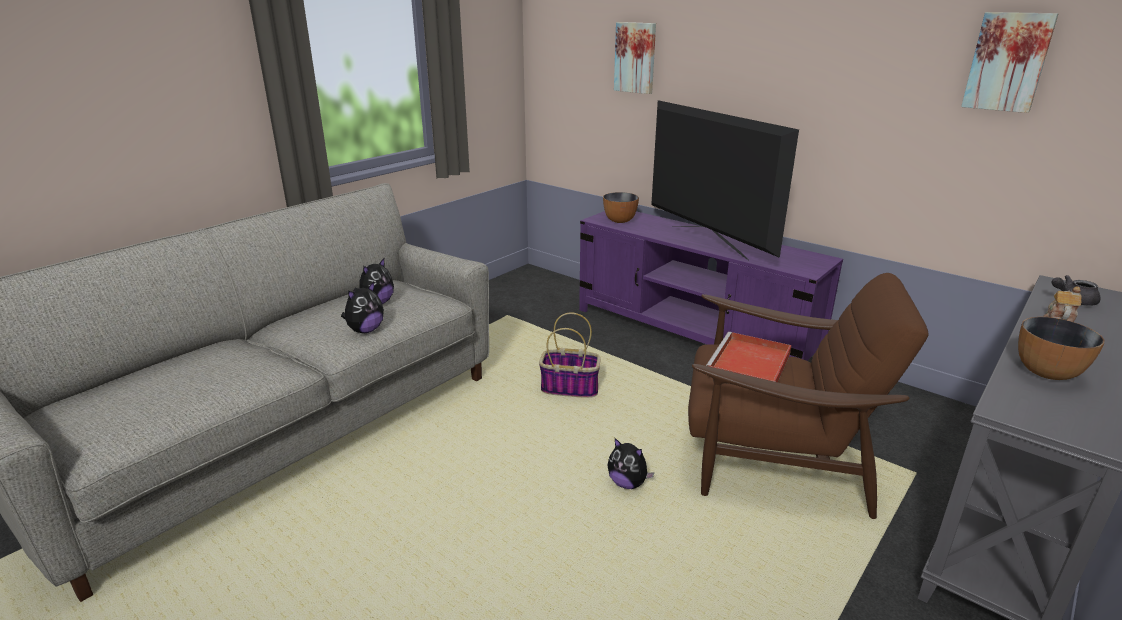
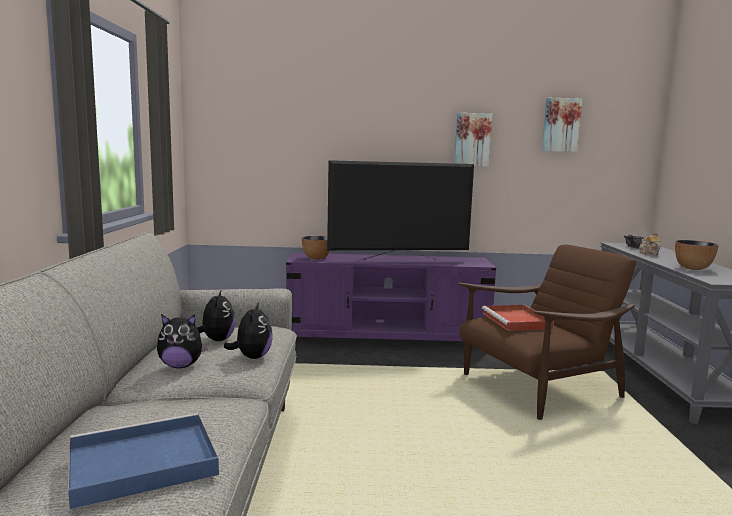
camera: 40 degrees left, 15 degrees down
basket [539,313,600,398] -> none
plush toy [607,438,655,489] -> plush toy moved to [157,314,208,368]
picture [614,22,656,94] -> picture moved to [454,113,492,167]
television [651,100,799,260] -> television turned 150 degrees clockwise [327,160,474,262]
none -> blue tray [68,413,219,509]

